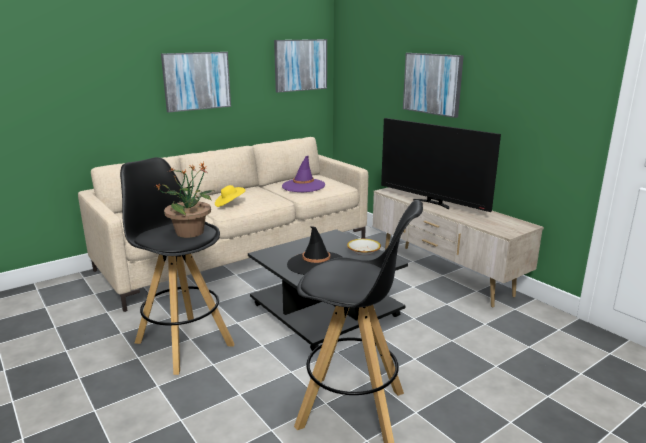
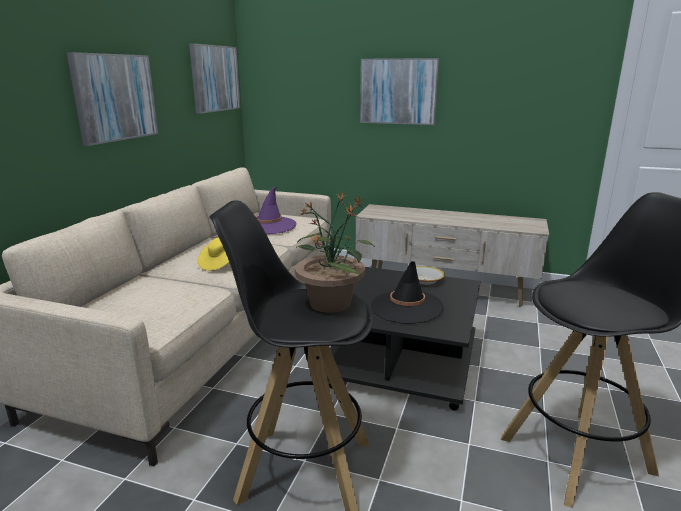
camera: 35 degrees left, 0 degrees up
television [381,118,501,212] -> none

